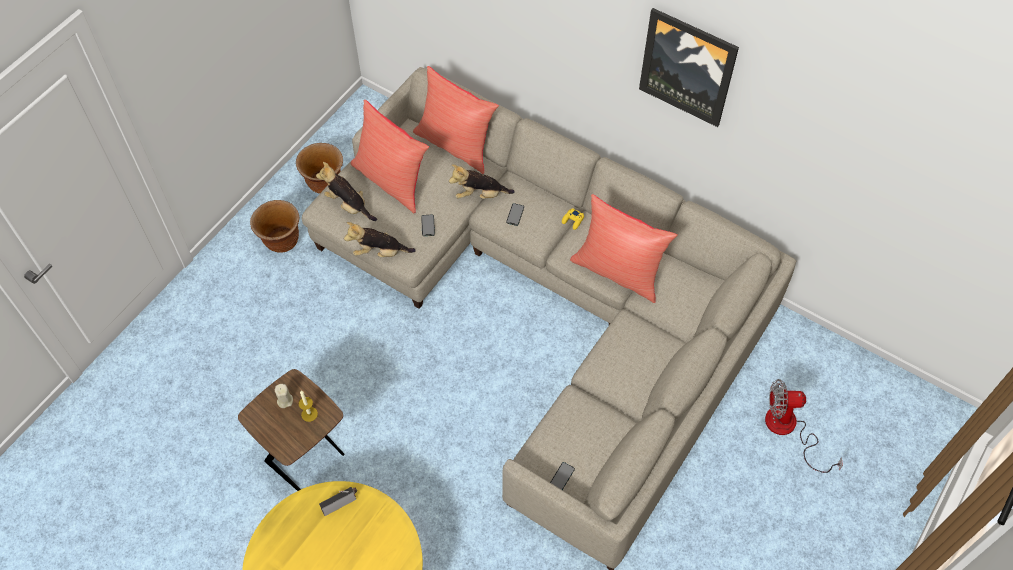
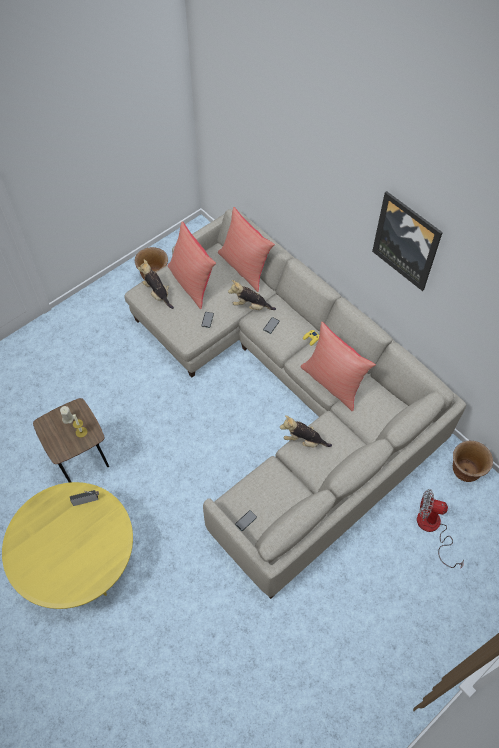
camera: 15 degrees right, 0 degrees up
brown planter [250,200,300,253] -> brown planter moved to [453,441,493,482]
plush toy [344,222,416,257] -> plush toy moved to [280,415,332,448]

